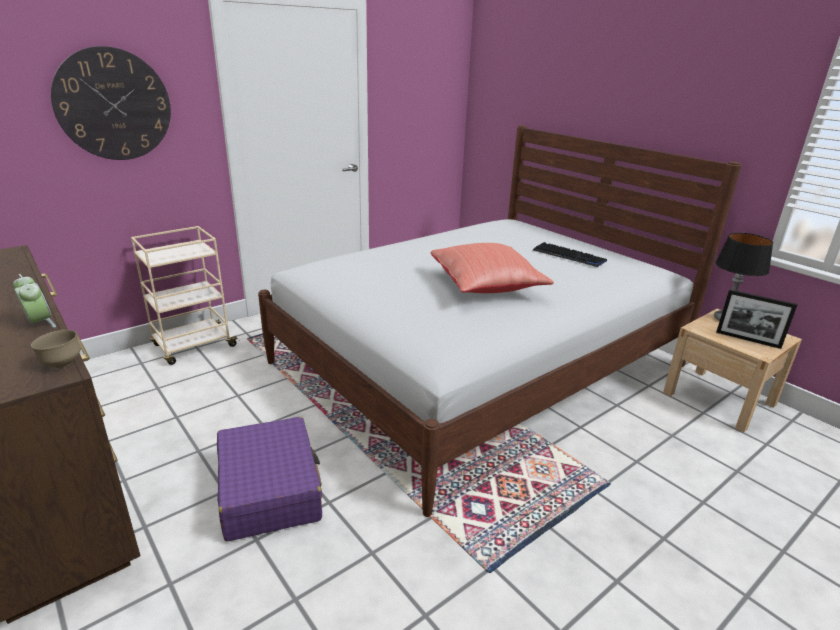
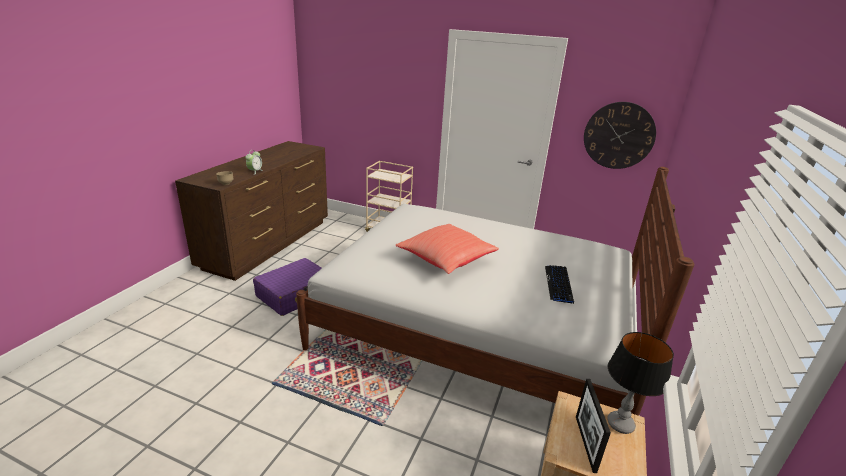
camera: 60 degrees right, 0 degrees up
wall clock [51,46,171,160] -> wall clock moved to [584,102,656,169]

